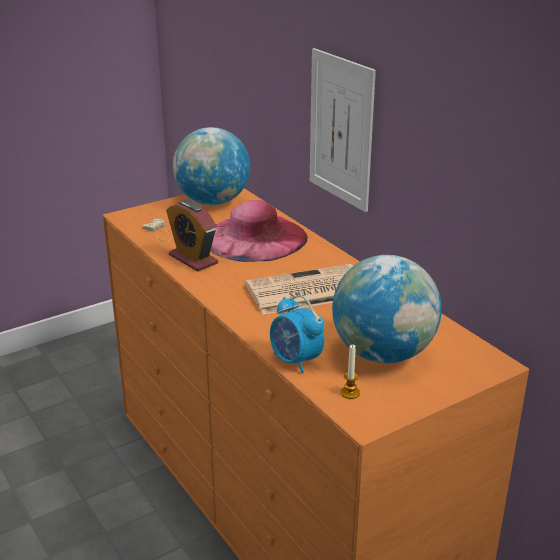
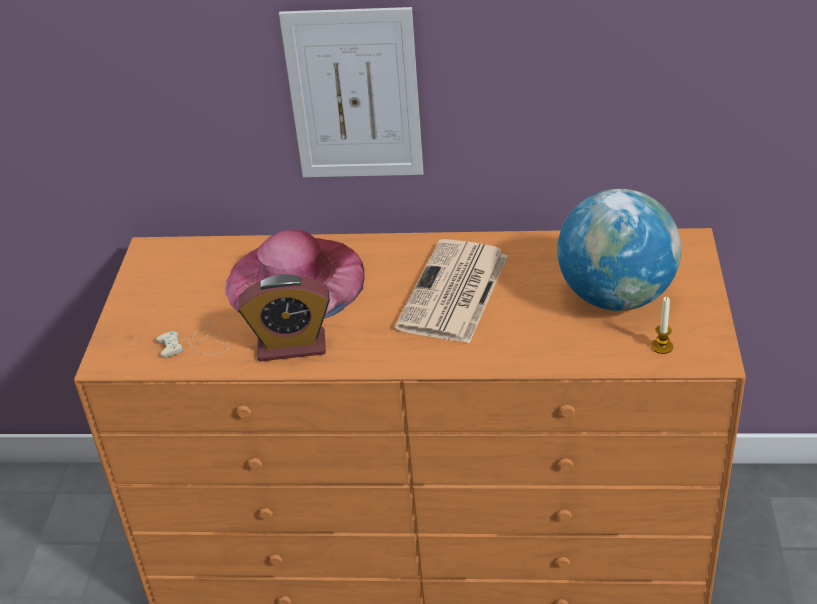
camera: 50 degrees left, 10 degrees up
globe [173,127,250,205] -> none
alarm clock [270,295,325,374] -> none

